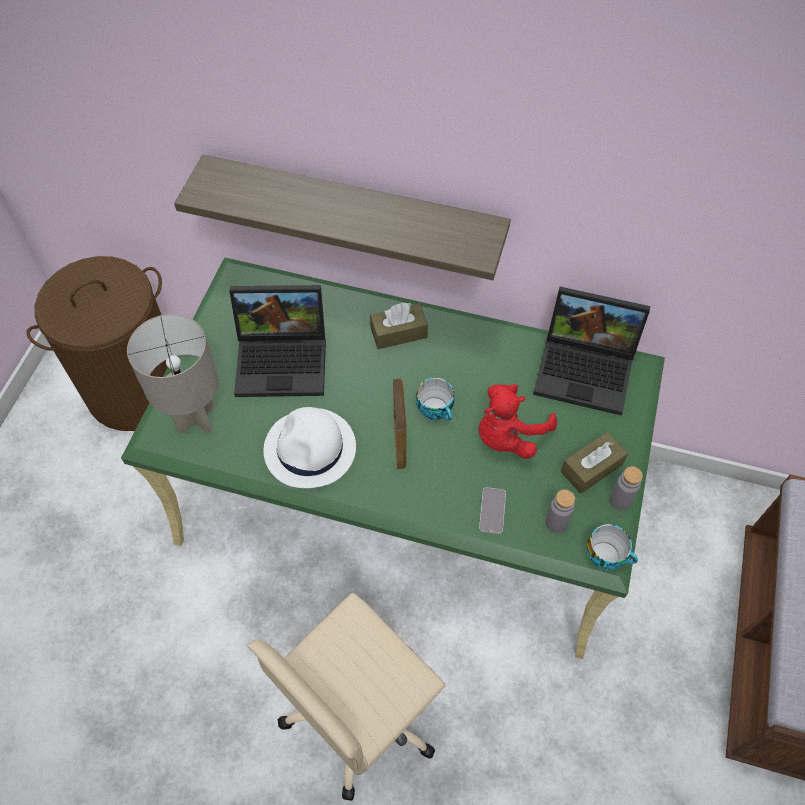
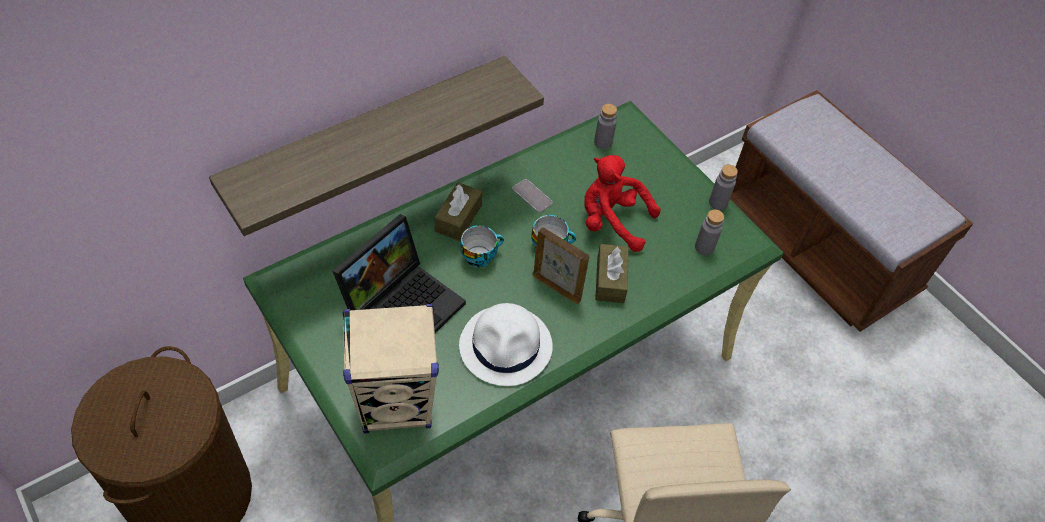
camera: 55 degrees left, 5 degrees down
grey table lamp [127,314,219,435] -> beige speaker [343,304,439,434]
red plush toy [479,384,557,459] -> red plush toy turned 120 degrees clockwise [584,155,661,252]
phone [479,487,506,534] -> phone moved to [513,179,553,213]
laptop [533,287,650,415] -> grey bottle [594,104,617,149]
brown tissue box [561,432,628,494] -> brown tissue box moved to [595,244,629,303]
cup [586,524,638,570] -> cup moved to [460,225,504,267]

